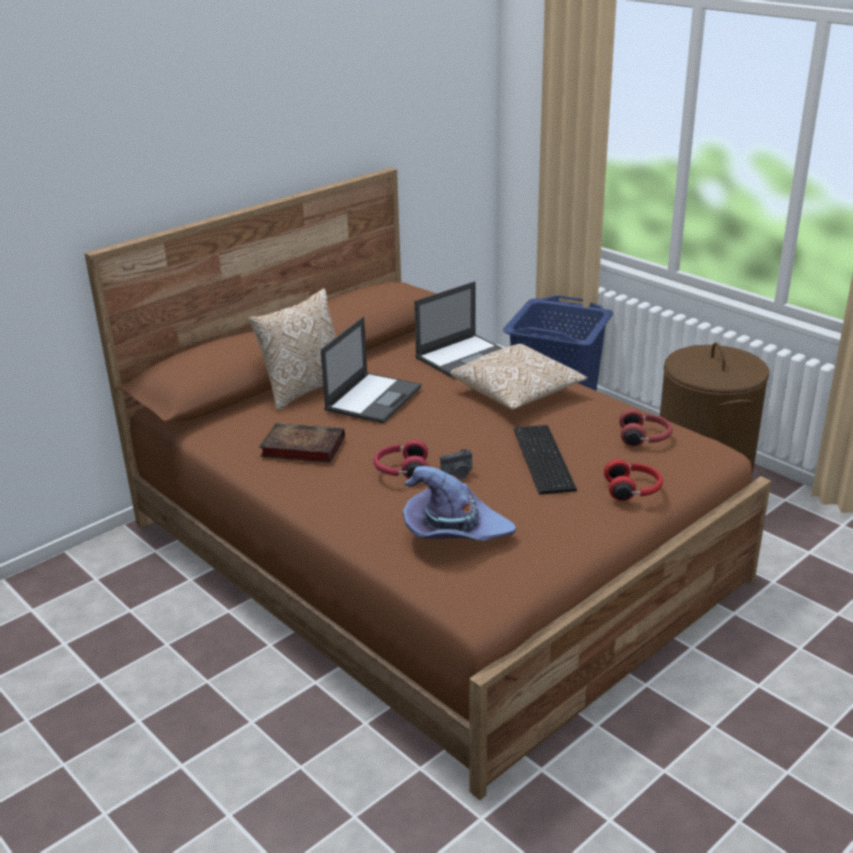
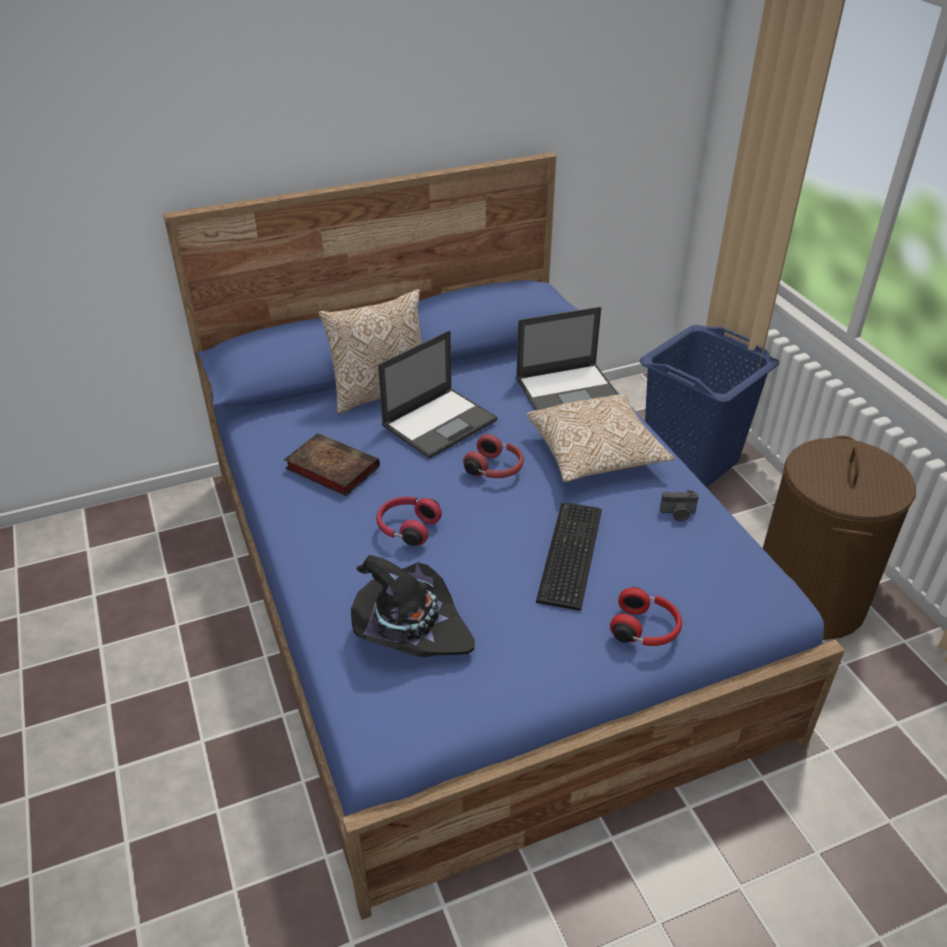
camera: 20 degrees right, 10 degrees up
brown bed [84,168,771,800] -> blue bed [163,152,845,920]
purple hat [403,466,516,541] -> black hat [351,555,475,657]
camera [440,449,472,479] -> camera moved to [660,490,699,521]
red headphones [619,409,672,447] -> red headphones moved to [463,434,524,478]

